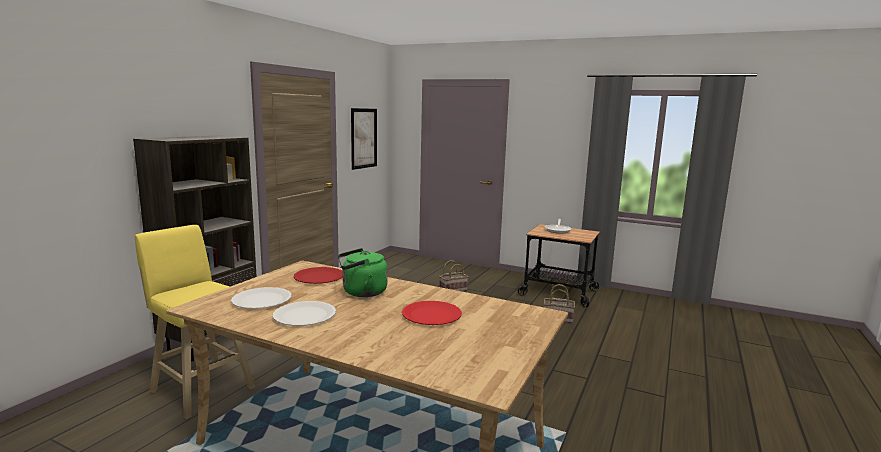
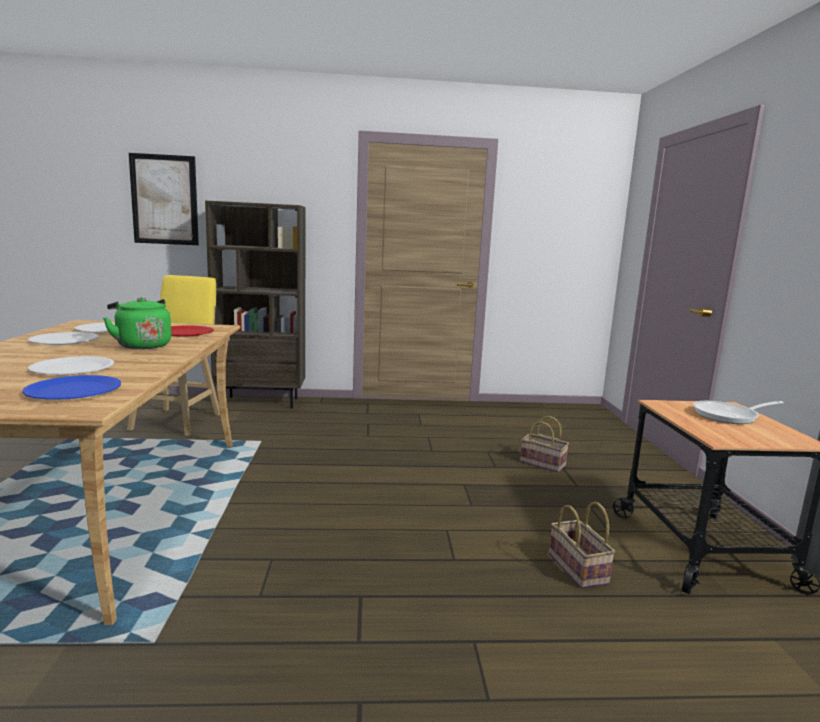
camera: 60 degrees right, 0 degrees up
picture [351,108,377,170] -> picture moved to [129,153,199,245]
red plate [402,301,462,325] -> white plate [28,356,114,375]
none -> blue plate [22,375,121,399]

